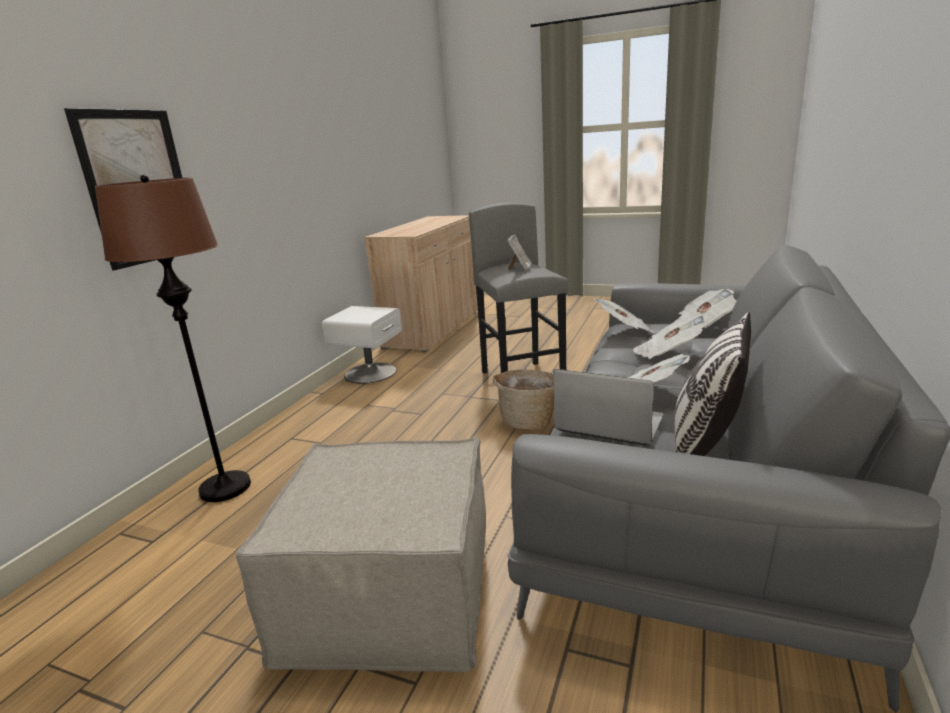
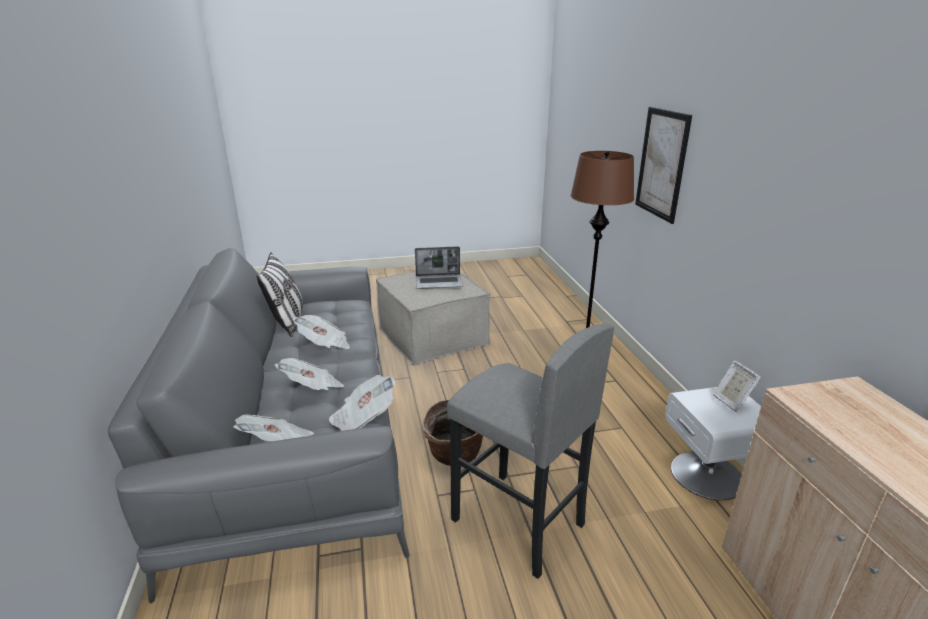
camera: 145 degrees right, 5 degrees up
picture frame [507,235,532,271] -> picture frame moved to [713,360,761,412]
laptop [553,369,664,446] -> laptop moved to [415,246,463,289]

